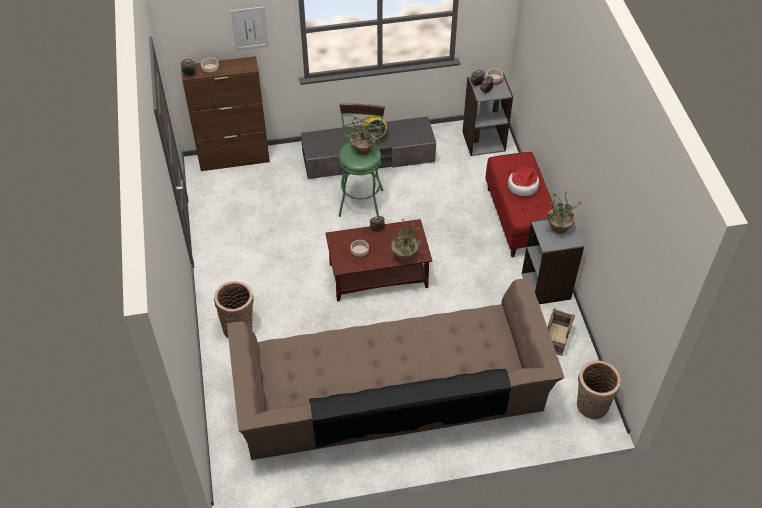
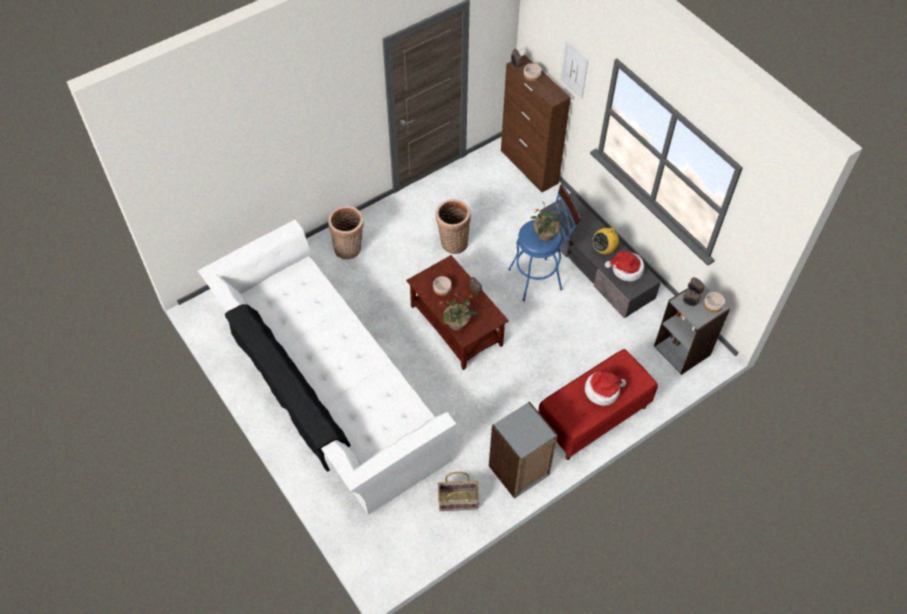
camera: 65 degrees right, 5 degrees up
brown sofa [227,278,565,460] -> white sofa [198,220,456,515]
green stool [338,104,385,218] -> blue stool [508,184,581,301]
potted plant [544,191,582,234] -> none
basket [577,360,621,419] -> basket moved to [436,199,471,254]
none -> hat [605,251,644,281]

